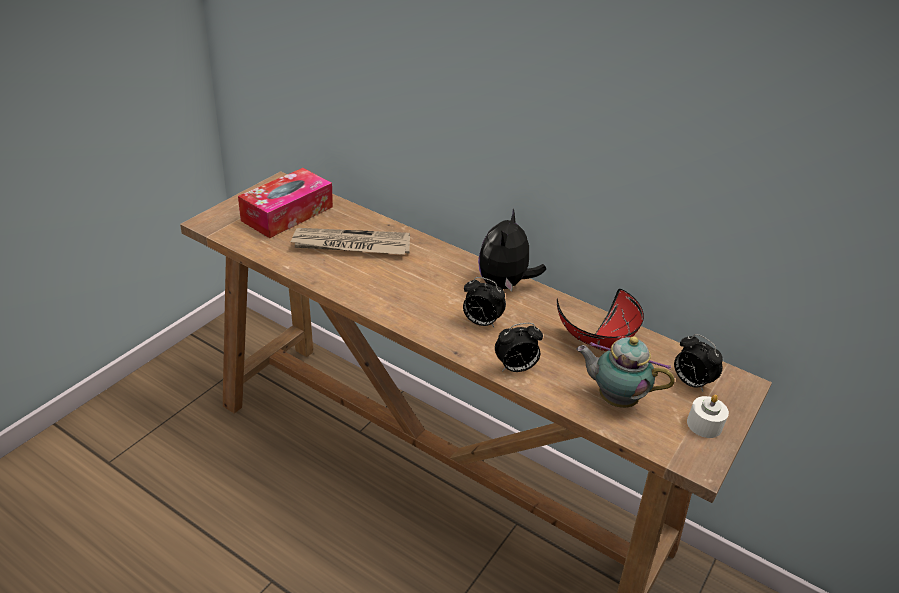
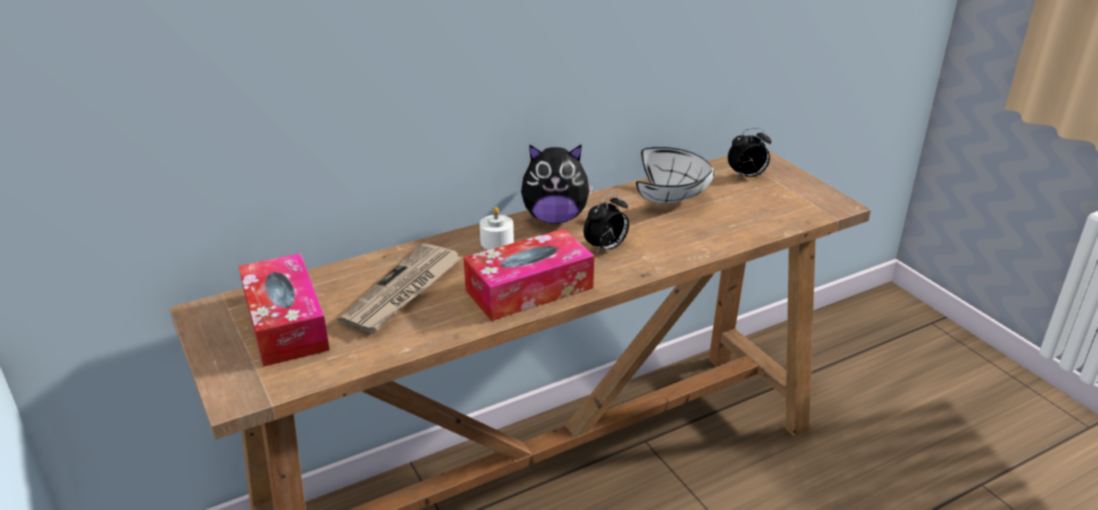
camera: 60 degrees left, 5 degrees down
plush toy [478,209,546,292] -> plush toy turned 45 degrees counterclockwise [521,144,594,224]
alarm clock [495,323,543,372] -> none
red bowl [557,289,644,351] -> white bowl [636,147,715,203]
teapot [577,336,675,408] -> none
white candle [687,394,729,438] -> white candle moved to [480,207,514,250]
none -> tissue box [463,229,594,321]

